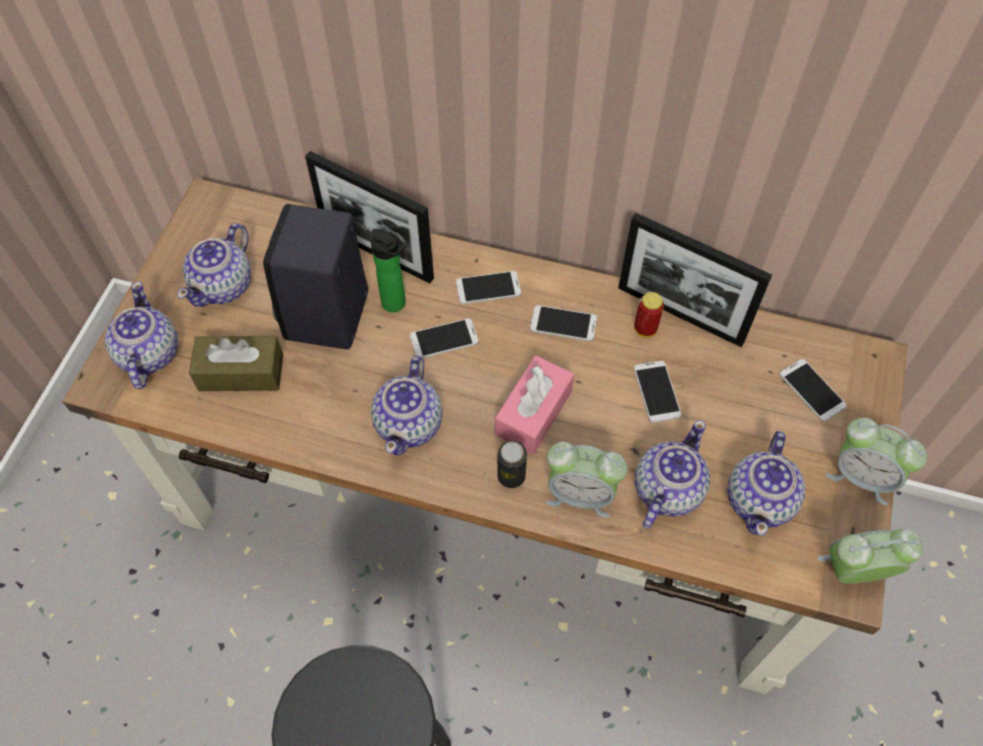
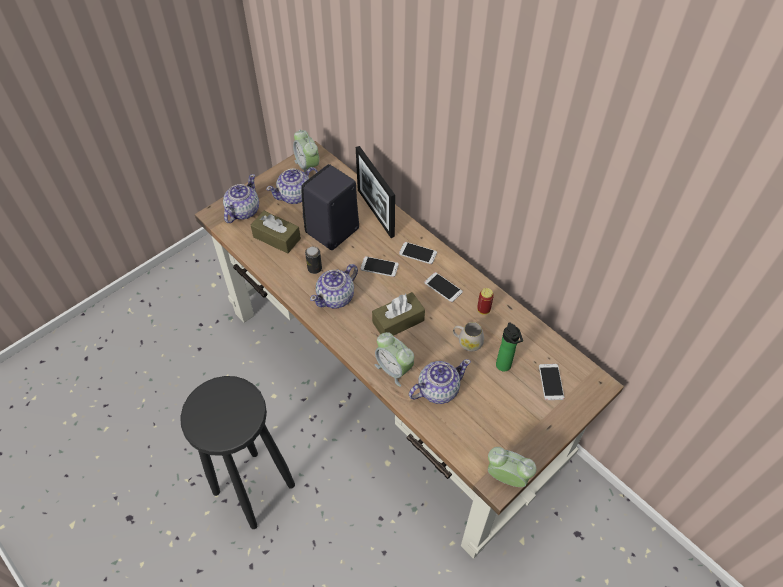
camera: 30 degrees right, 5 degrees down
bottle [371,229,406,312] -> bottle moved to [496,323,523,372]
pink tissue box [495,356,574,454] -> brown tissue box [372,292,425,336]
can [497,441,527,488] -> can moved to [305,246,322,274]
picture frame [618,213,772,347] -> none
phone [634,361,682,423] -> white mug [453,322,484,351]
teapot [727,431,805,536] -> none
alarm clock [826,418,927,505] -> alarm clock moved to [293,130,319,173]

